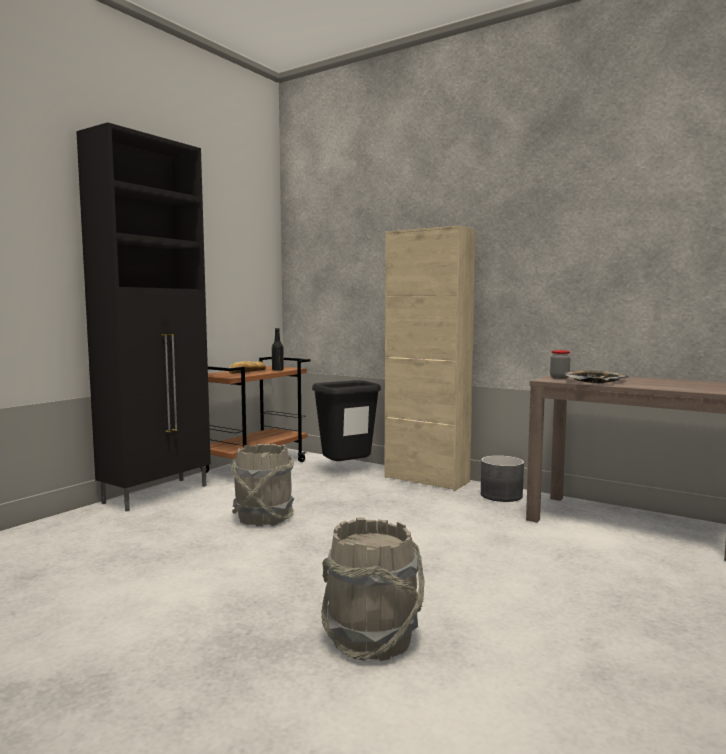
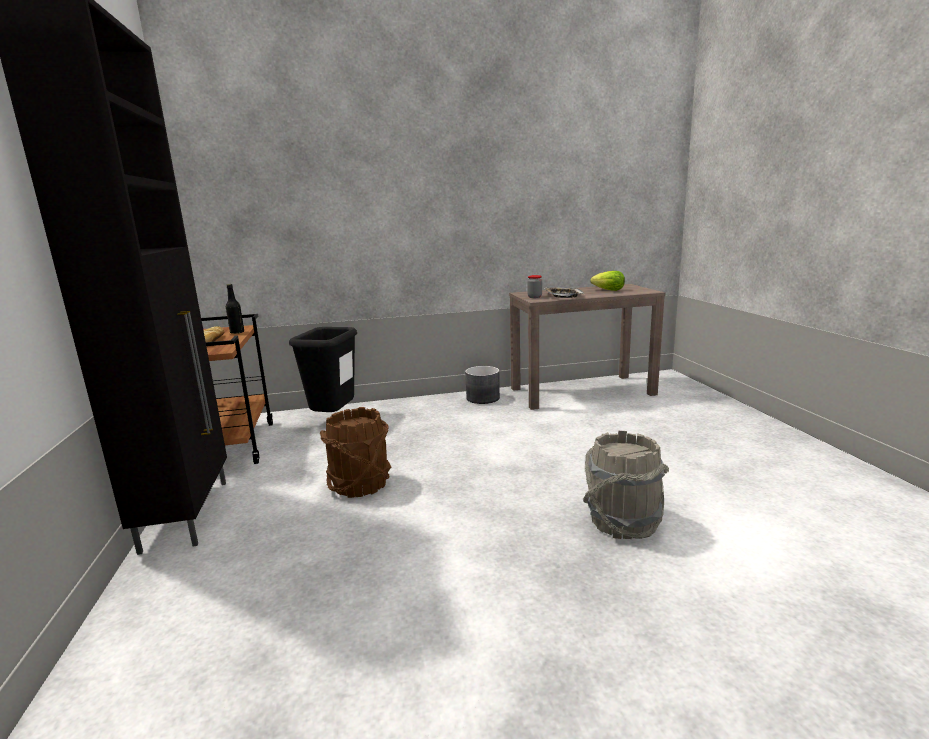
camera: 45 degrees left, 10 degrees up
grey bucket [231,444,294,526] -> brown bucket [320,407,391,498]
beige cabinet [384,225,476,491] -> none
none -> lettuce [590,271,625,291]

